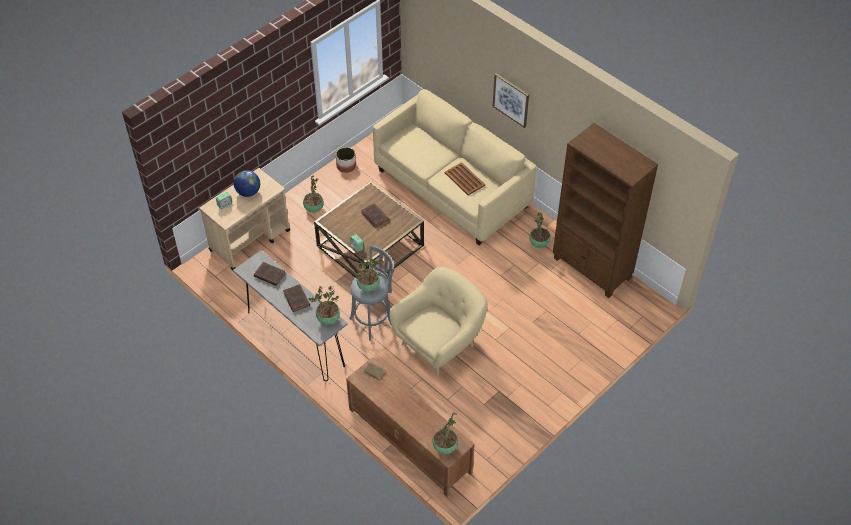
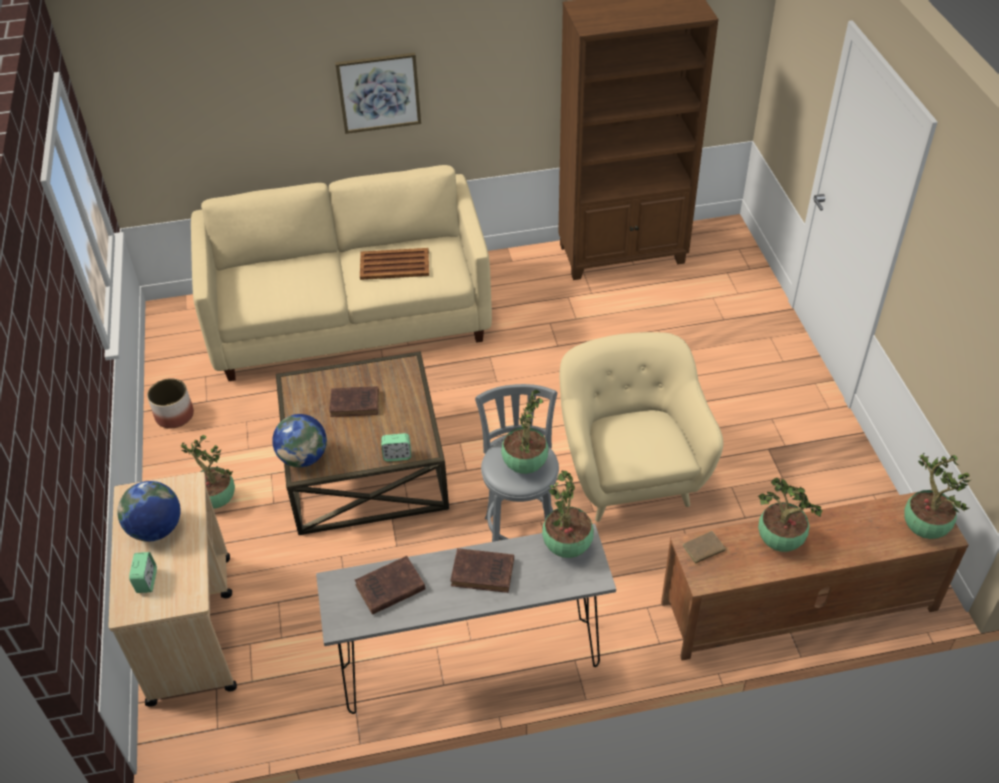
camera: 55 degrees left, 5 degrees down
potted plant [529,212,551,248] -> potted plant moved to [758,478,823,552]
none -> globe [272,414,327,467]

